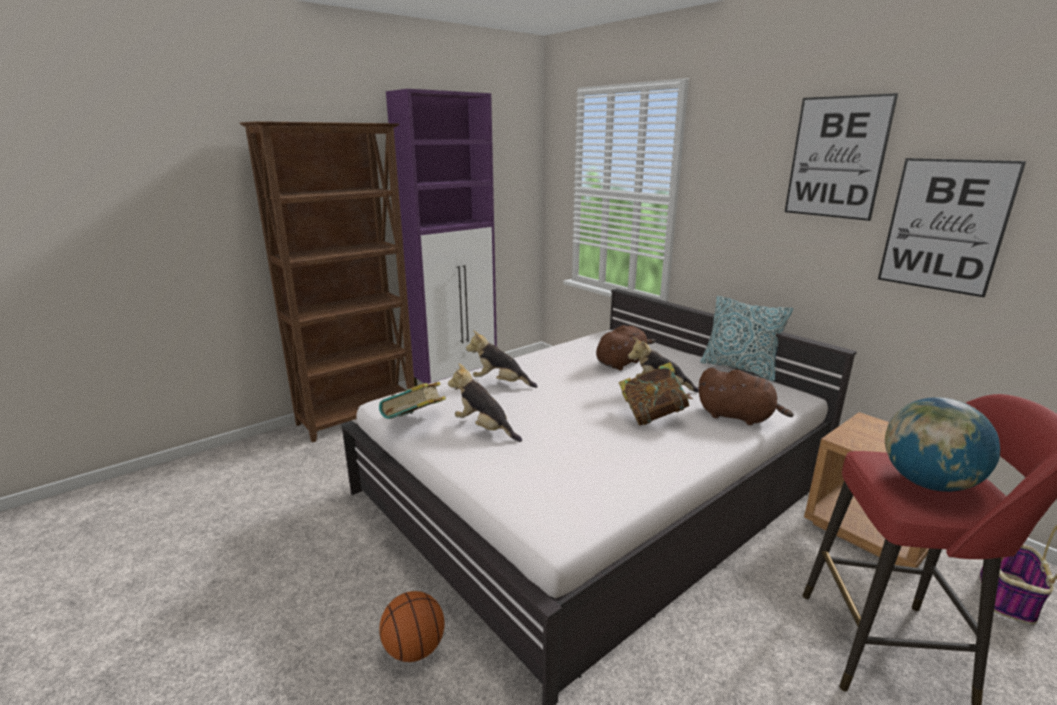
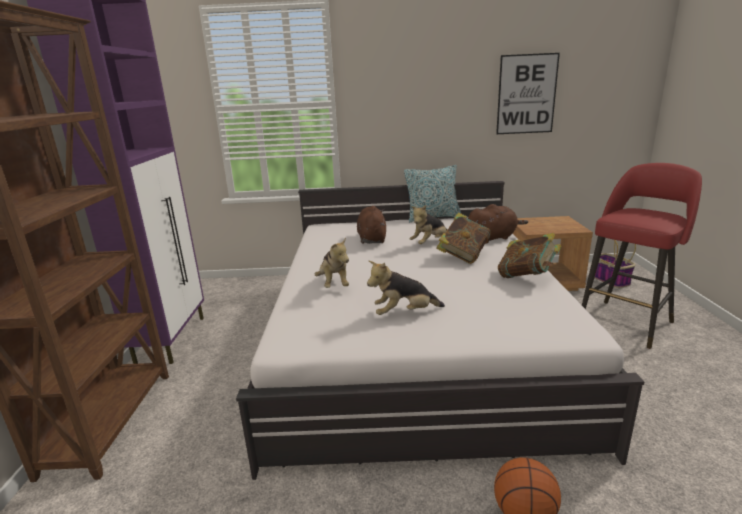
camera: 50 degrees left, 0 degrees up
book [379,382,446,419] -> book moved to [498,233,561,278]
plush toy [466,330,538,388] -> plush toy turned 75 degrees counterclockwise [314,237,349,288]
picture [785,93,898,221] -> none
globe [885,397,1000,492] -> none

